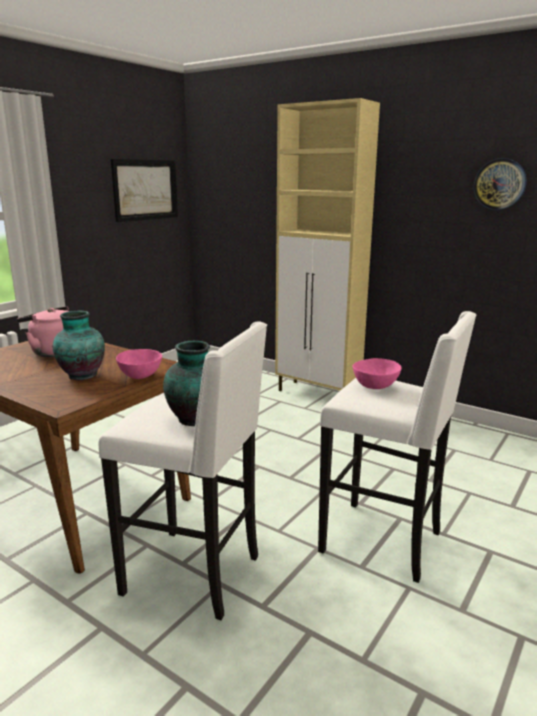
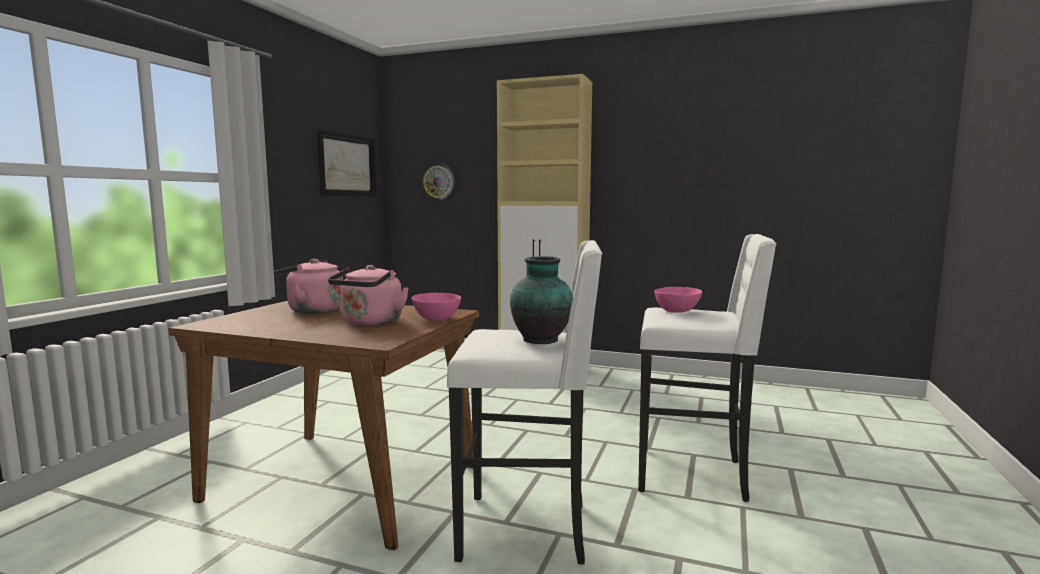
camera: 15 degrees left, 10 degrees down
vase [53,311,105,380] -> pink kettle [328,265,409,326]
wall clock [474,158,526,210] -> wall clock moved to [421,163,455,201]

